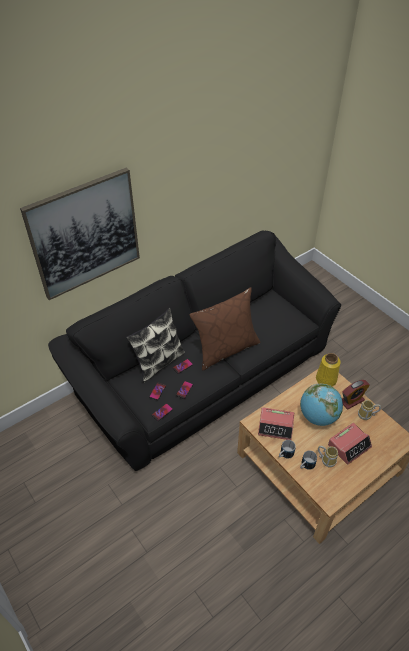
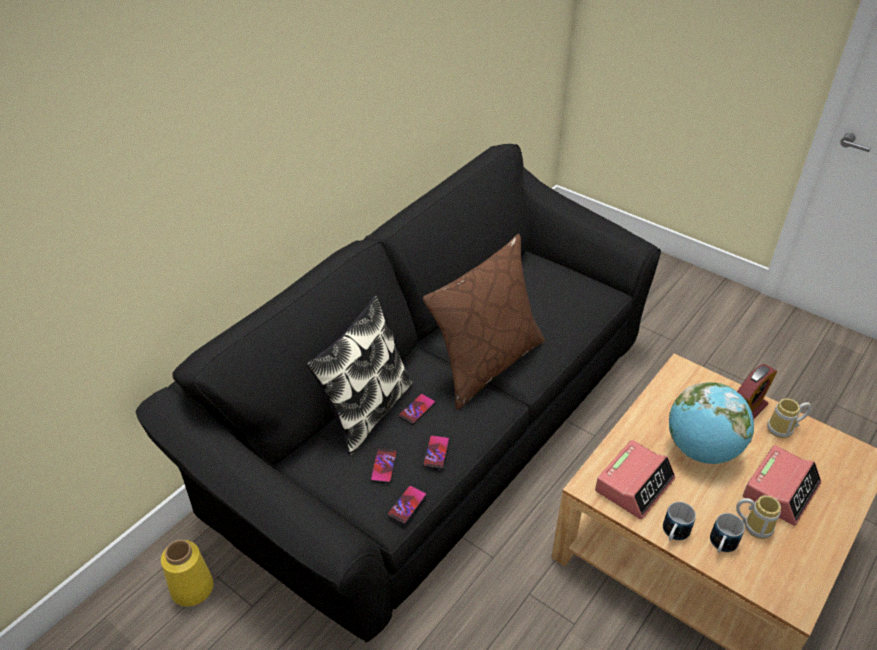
camera: 15 degrees left, 5 degrees down
picture [20,168,140,300] -> none
alarm clock [258,407,294,440] -> alarm clock turned 45 degrees counterclockwise [595,440,675,519]
yellow vase [316,353,341,386] -> yellow vase moved to [161,540,213,607]

